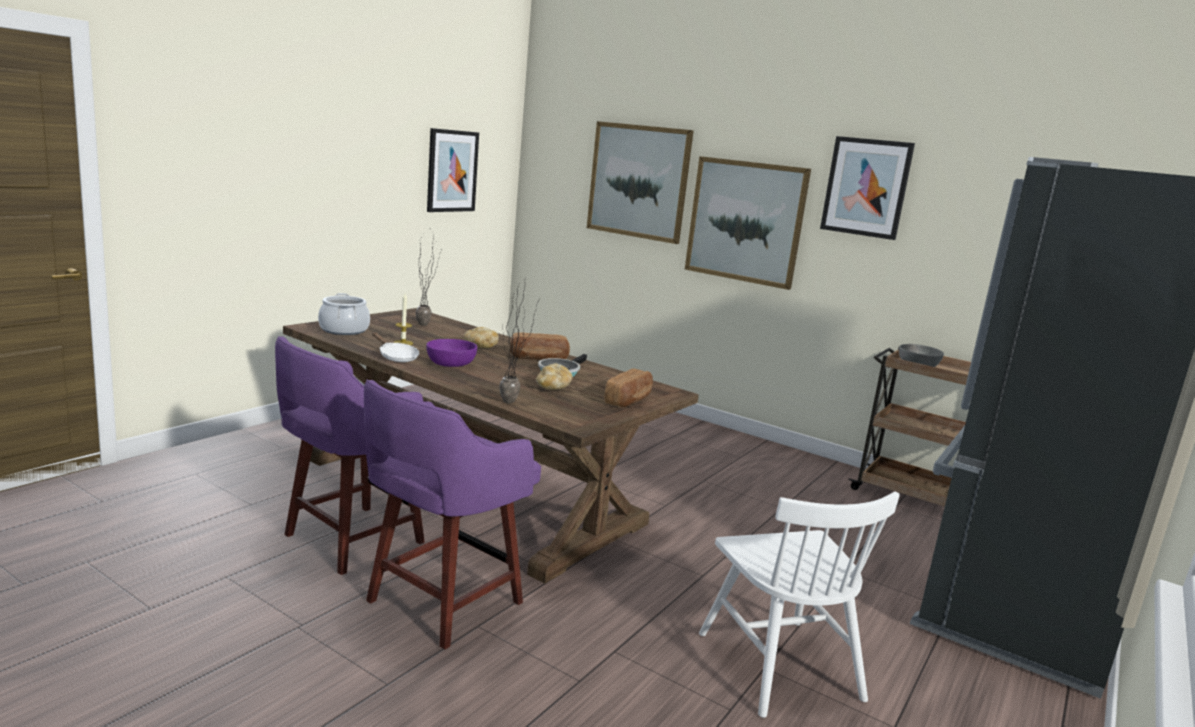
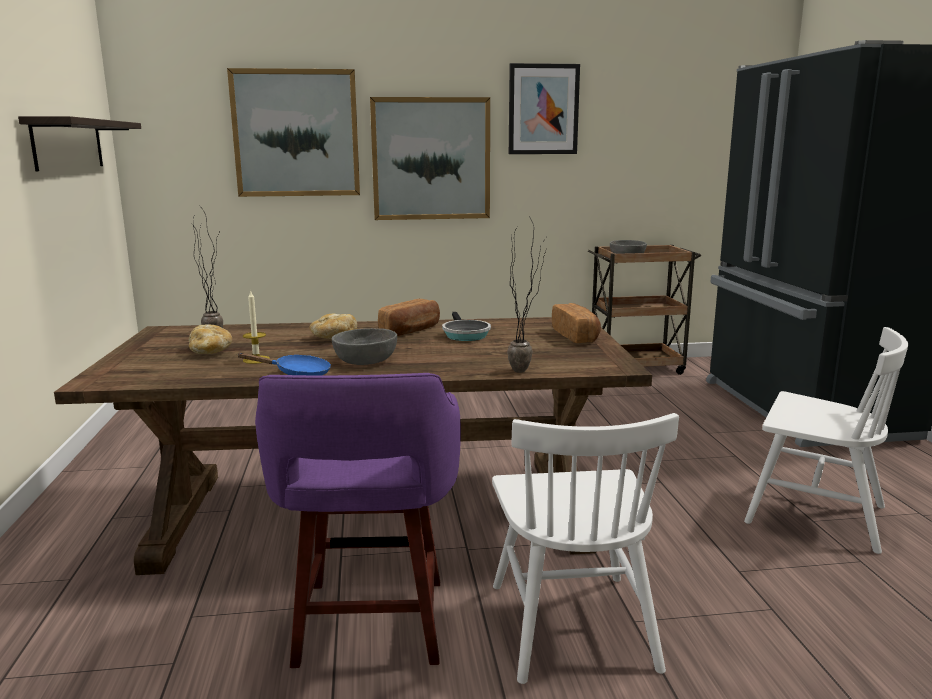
camera: 40 degrees left, 0 degrees up
cooking pot [318,293,370,335] -> none
purple stool [364,380,541,649] -> white chair [492,413,679,684]
white frying pan [372,332,419,362] -> blue frying pan [237,353,331,375]
purple bowl [426,339,477,367] -> grey bowl [332,328,397,365]
picture [427,128,479,212] -> shelf [18,116,141,171]
bread [536,364,573,390] -> bread moved to [189,324,232,354]

